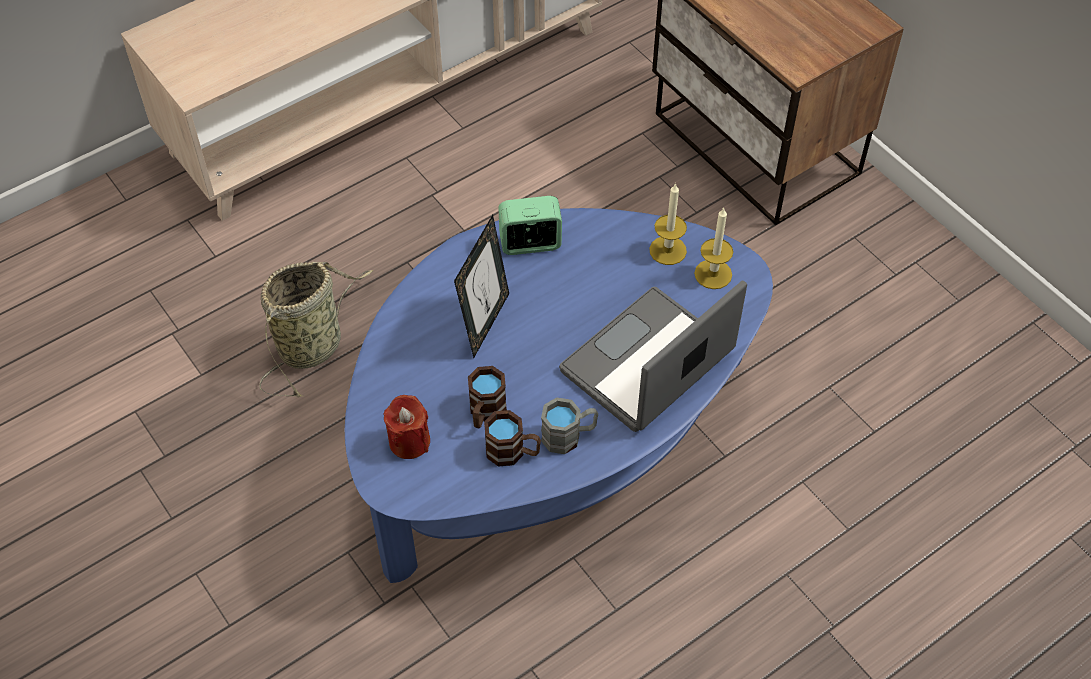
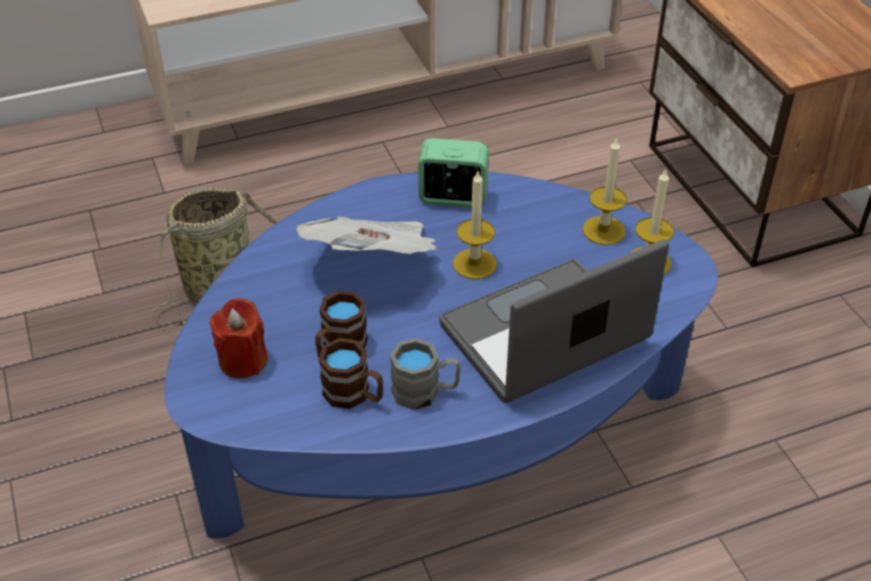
camera: 15 degrees right, 10 degrees down
picture frame [454,215,509,358] -> newspaper [296,216,438,254]
none -> candle [453,170,497,279]

